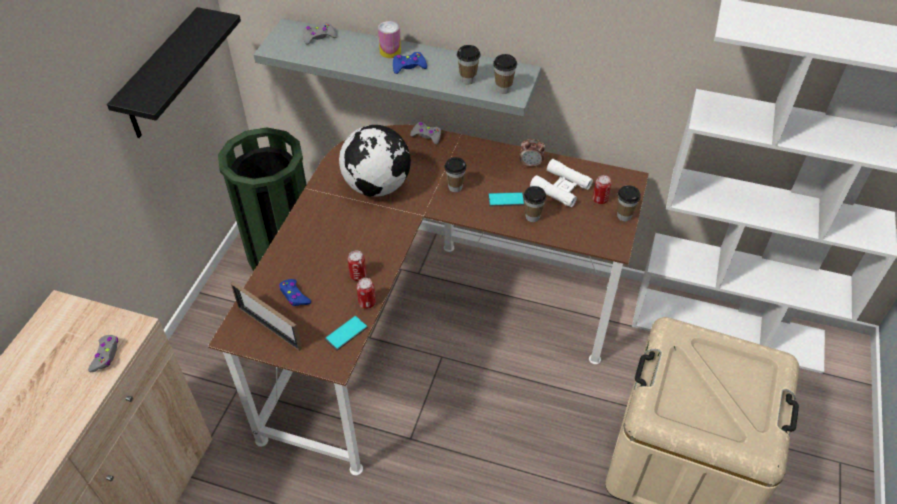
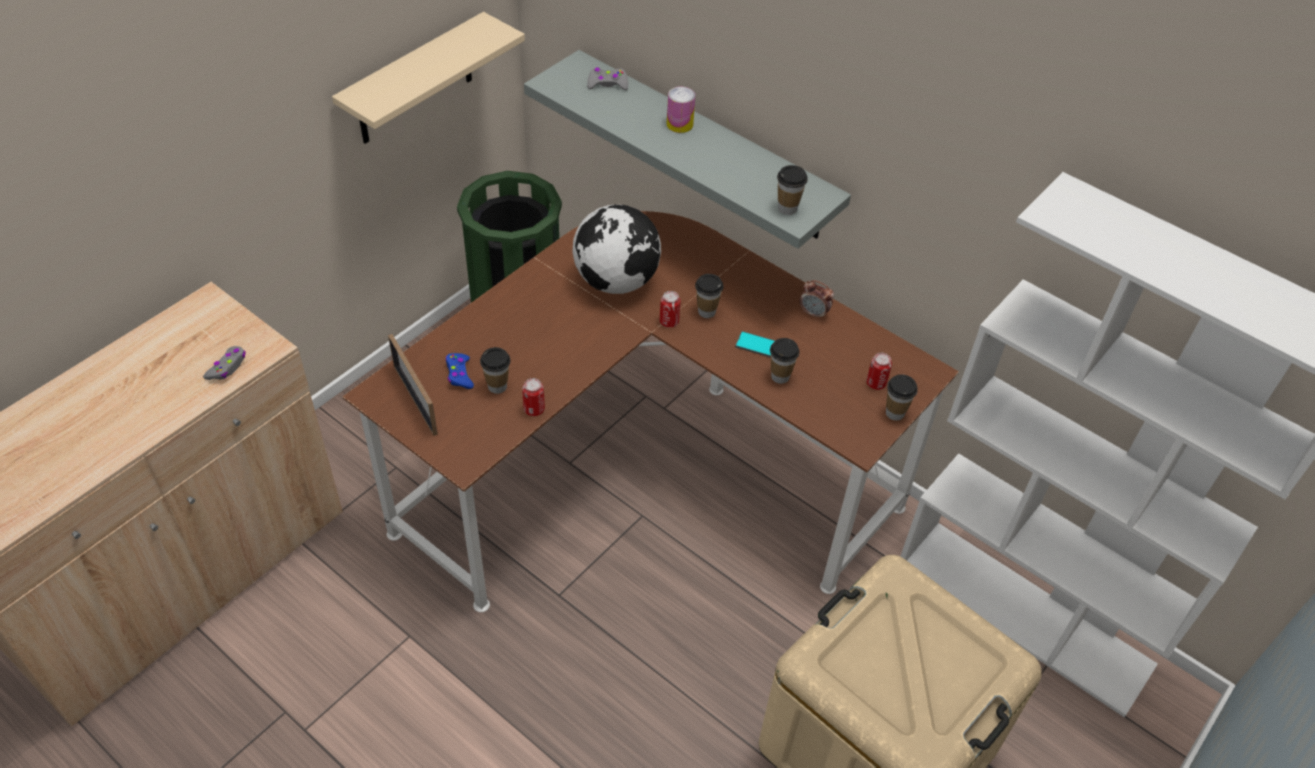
camera: 20 degrees right, 0 degrees up
black shelf [107,7,241,138] -> beige shelf [332,12,525,144]
phone [325,315,368,351] -> none
can [348,250,367,281] -> can moved to [660,291,681,328]
blue game controller [393,52,427,74] -> none
grey game controller [410,122,441,144] -> none
cup [457,45,480,84] -> cup moved to [480,347,511,394]
white binoculars [530,159,593,207] -> none

